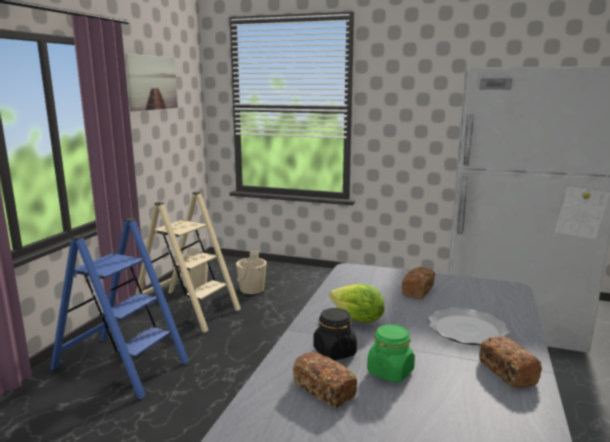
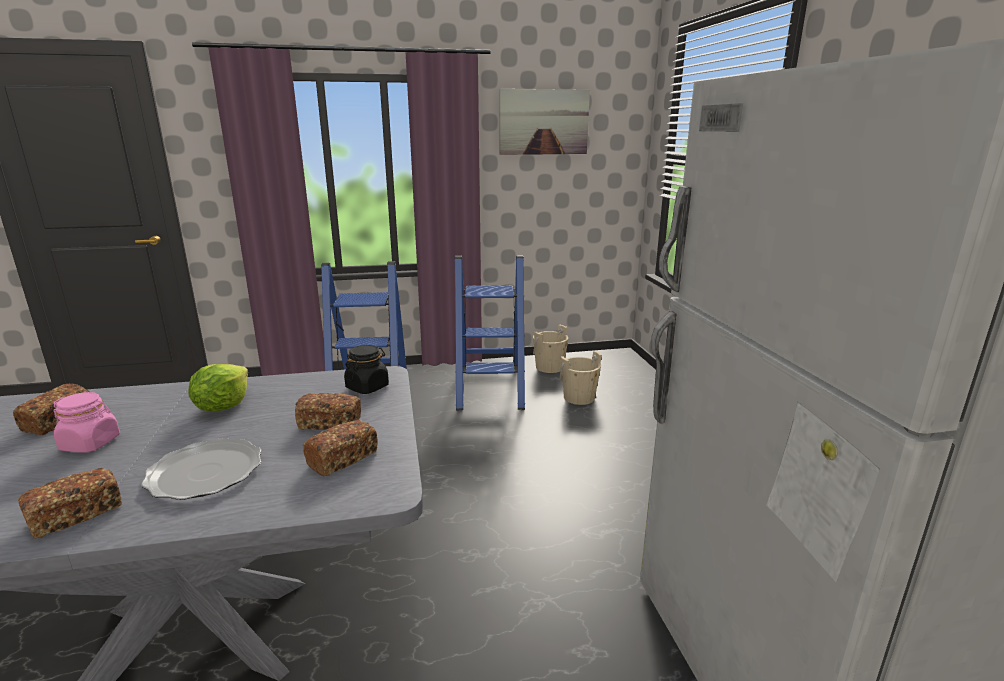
camera: 60 degrees right, 5 degrees up
beige step ladder [136,191,241,334] -> blue step ladder [454,255,525,410]
black jar [313,308,357,360] -> black jar moved to [344,345,389,394]
green jar [367,324,415,383] -> pink jar [53,392,120,453]
none -> bread [303,419,378,476]

